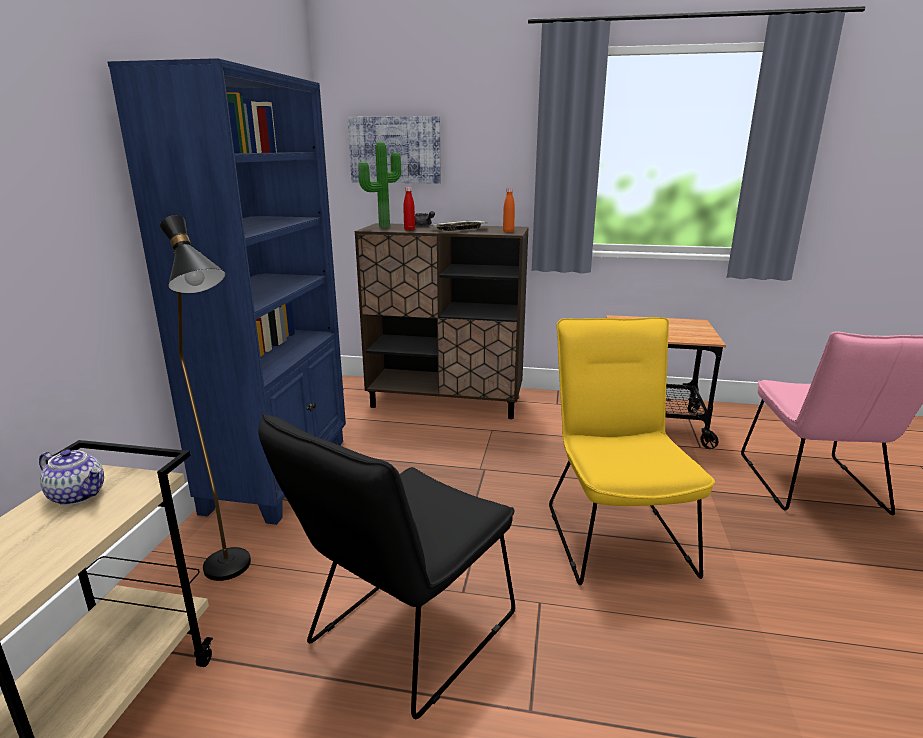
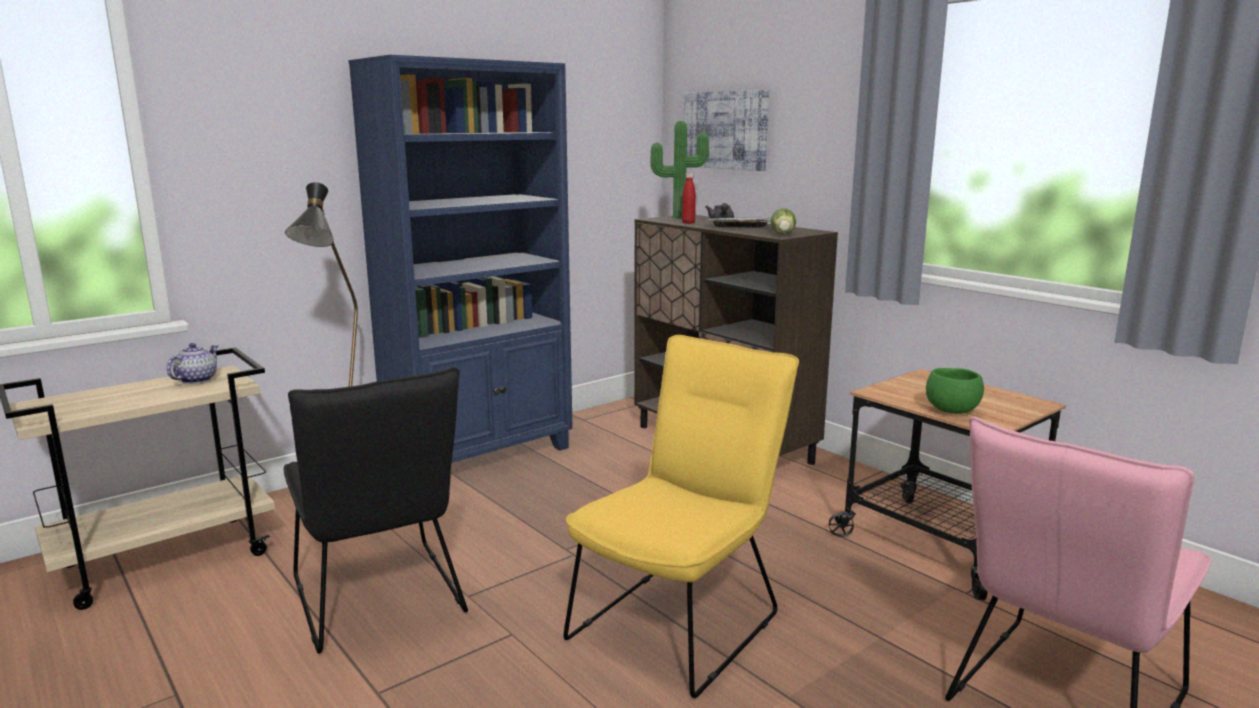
camera: 40 degrees right, 5 degrees down
teapot [39,449,104,505] -> teapot turned 135 degrees counterclockwise [167,343,219,384]
black chair [258,413,515,719] -> black chair turned 105 degrees counterclockwise [284,367,468,654]
orange bottle [503,188,515,232] -> lettuce [771,208,796,234]
none -> green bowl [926,368,984,414]

